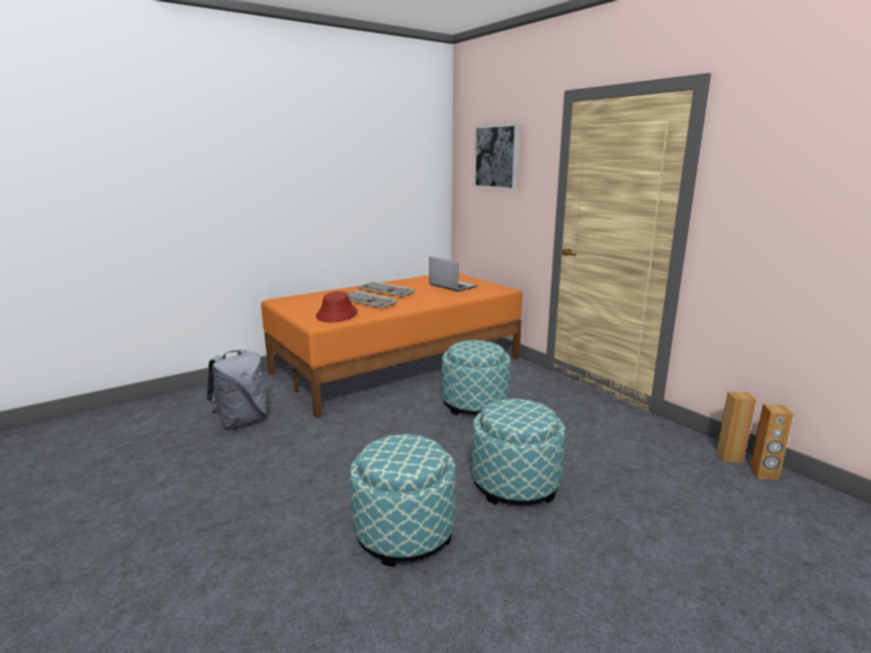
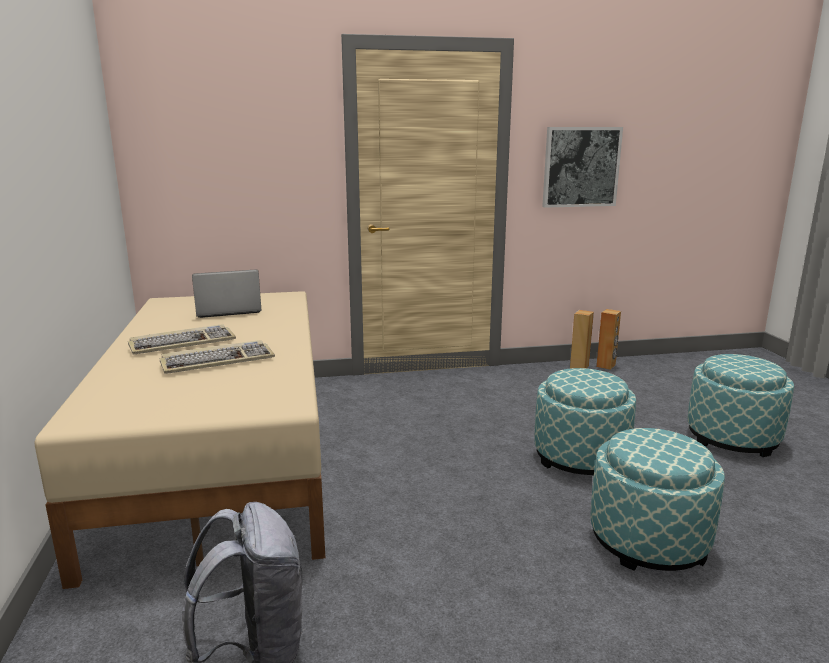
camera: 65 degrees left, 0 degrees up
orange bed [261,273,522,418] -> beige bed [35,291,325,589]
red hat [316,291,358,322] -> none
ottoman [441,340,511,415] -> ottoman moved to [687,354,794,457]
picture [474,123,520,190] -> picture moved to [542,127,623,208]

